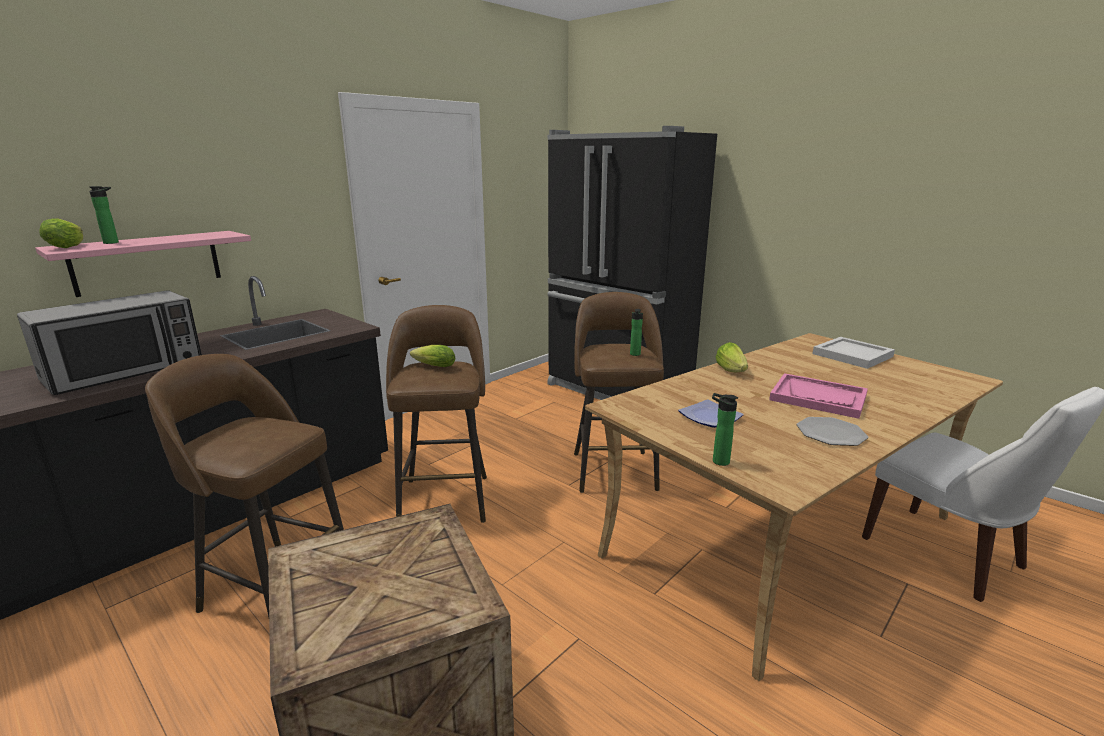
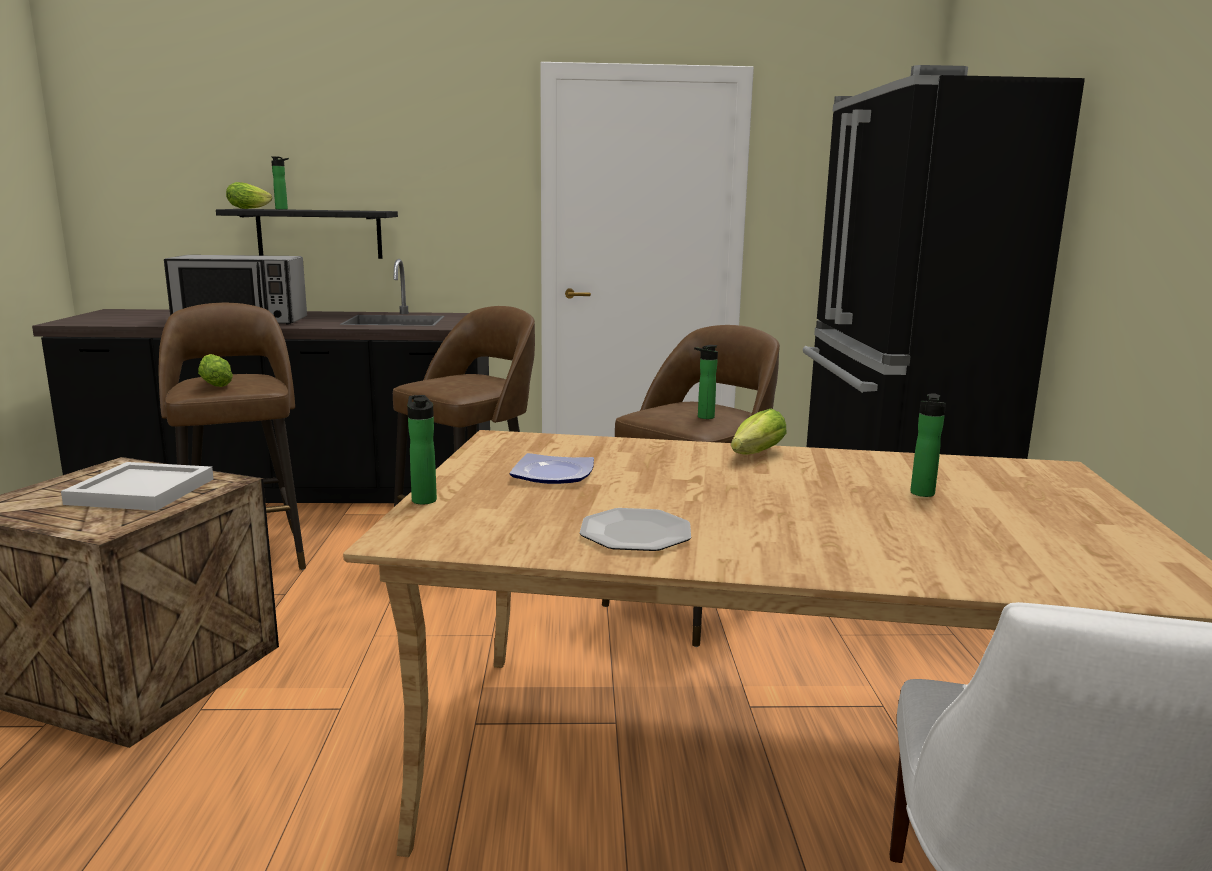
camera: 45 degrees right, 5 degrees down
pink shelf [35,231,251,297] -> black shelf [216,209,398,259]
lettuce [410,345,455,367] -> lettuce moved to [198,354,233,387]
pink tray [769,373,868,419] -> none
white tray [813,337,895,369] -> white tray moved to [61,462,214,511]
none -> bottle [910,393,946,497]

